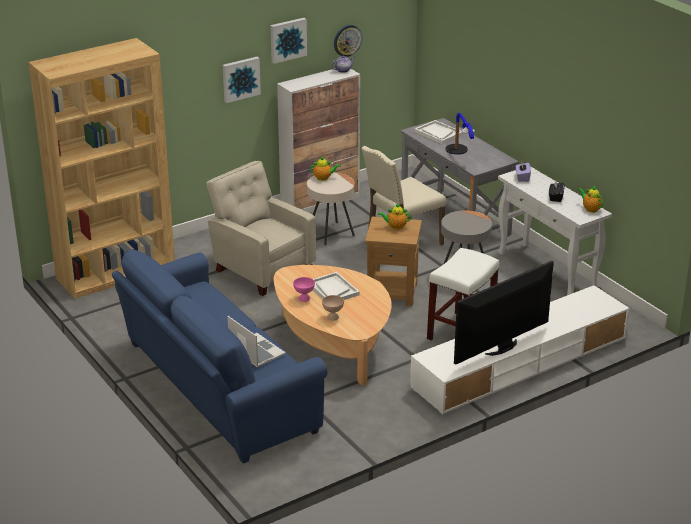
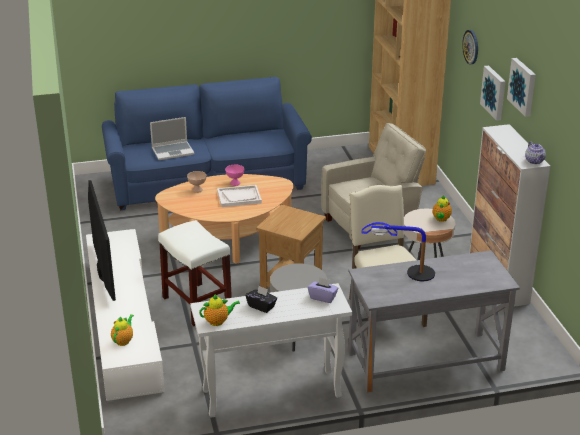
camera: 110 degrees right, 0 degrees up
wall clock [334,25,362,57] -> wall clock moved to [462,30,478,65]
teapot [378,203,411,230] -> teapot moved to [111,314,134,346]
white tray [414,120,463,144] -> none

